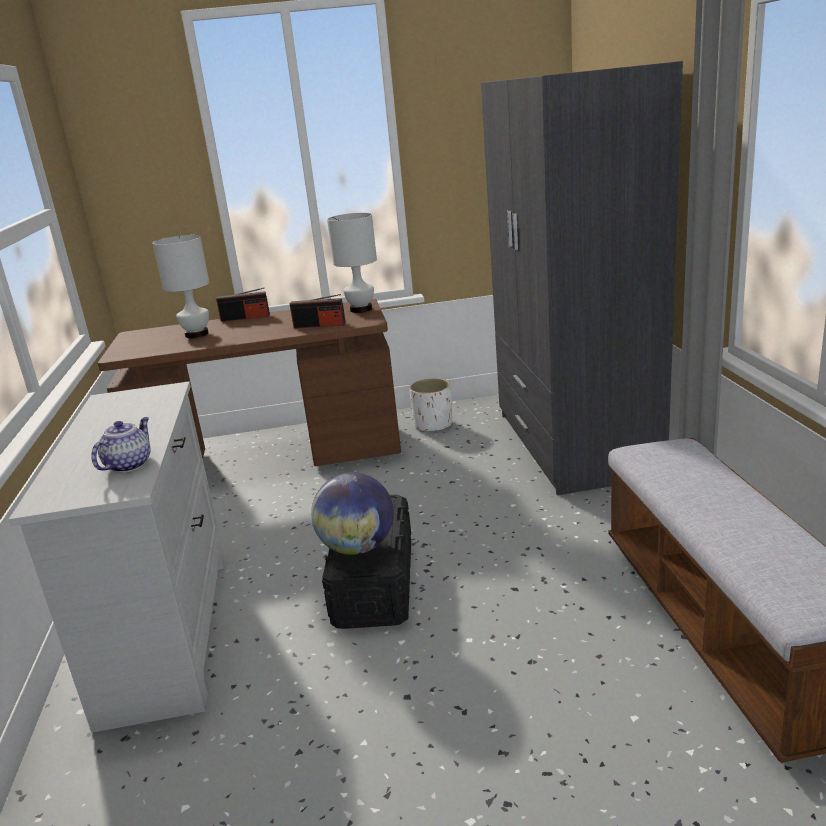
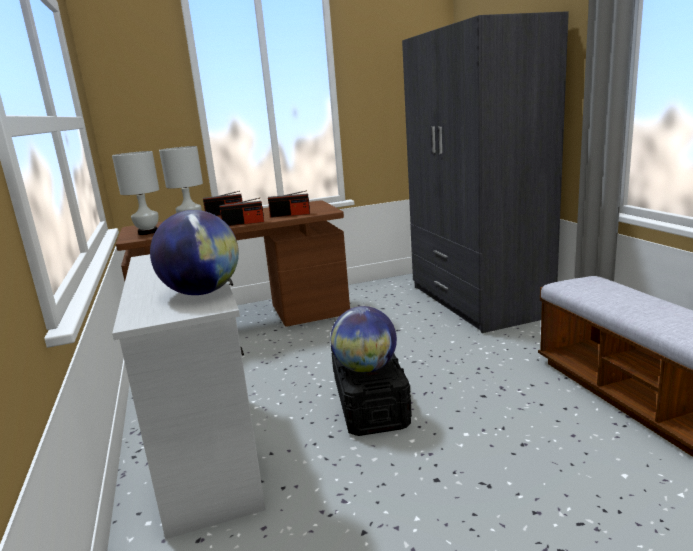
camera: 10 degrees left, 5 degrees down
teapot [91,417,150,473] -> globe [150,210,239,295]
white table lamp [327,213,377,313] -> white table lamp moved to [112,151,159,235]
white planter [409,378,452,432] -> none
none -> radio [219,198,264,226]

